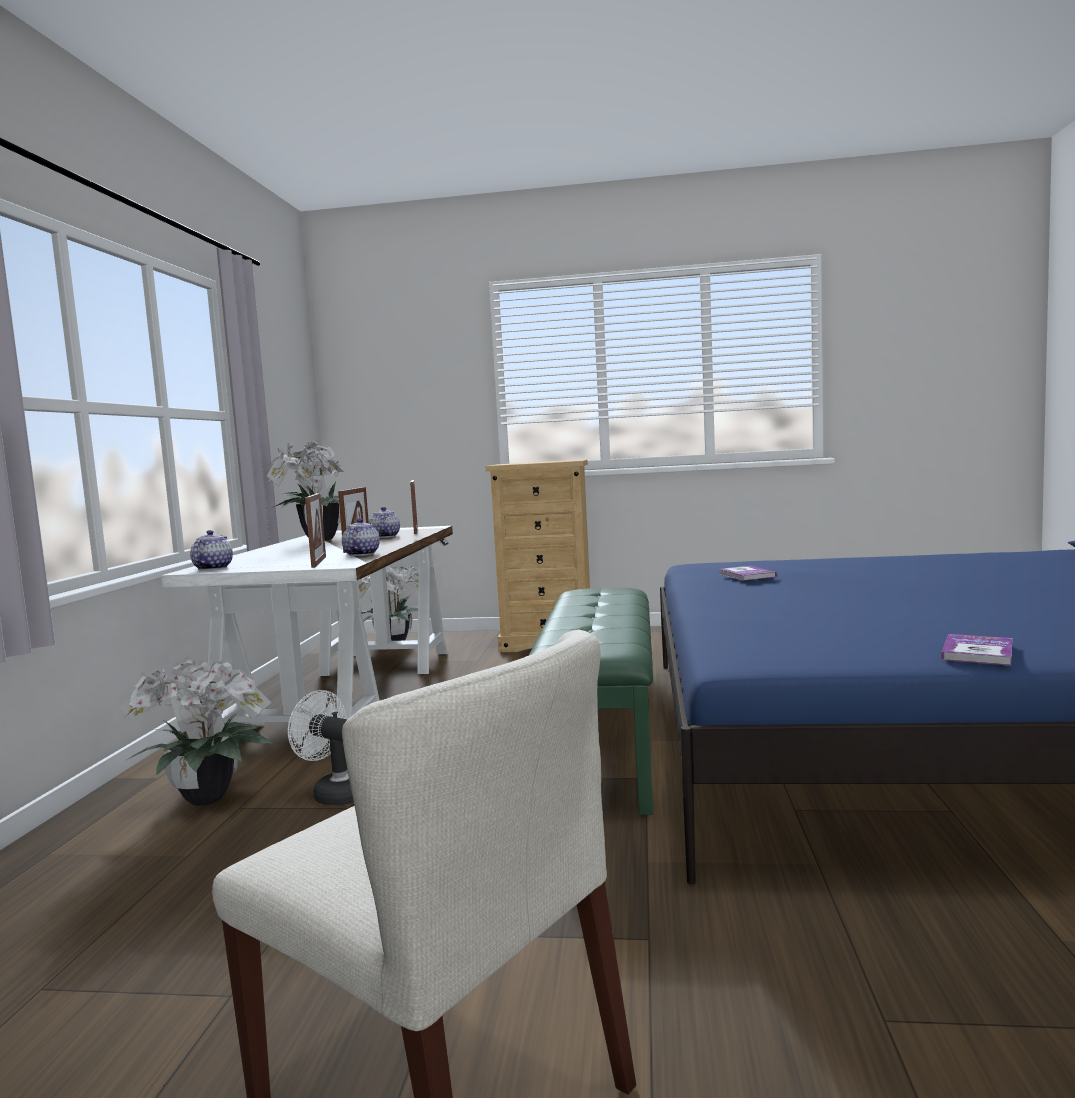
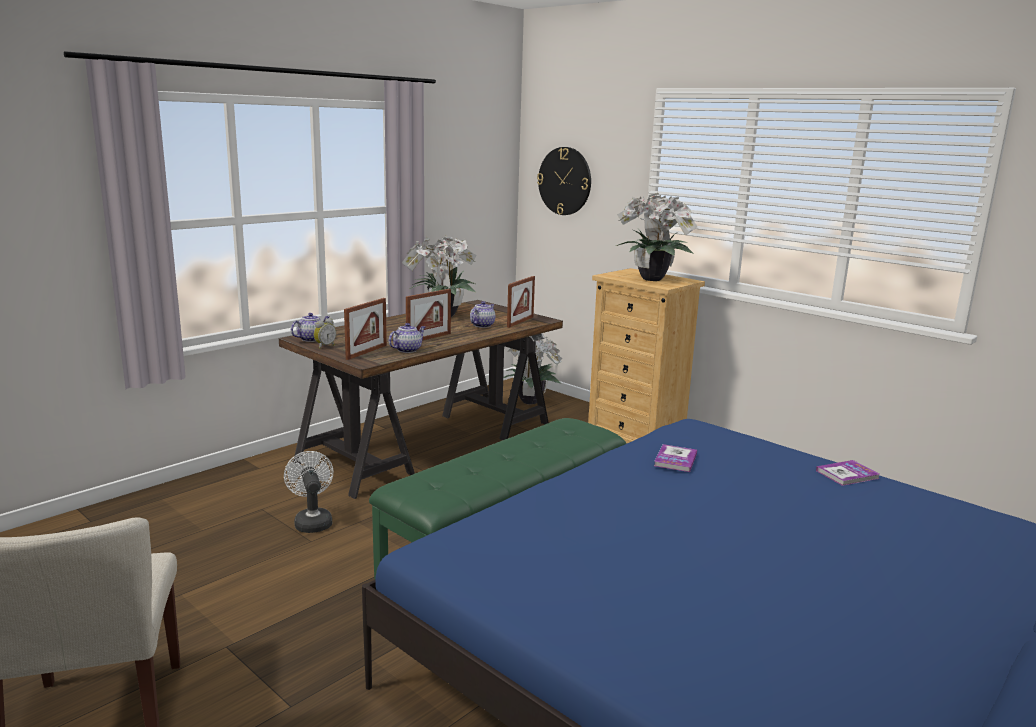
camera: 35 degrees right, 10 degrees up
potted plant [119,657,273,806] -> potted plant moved to [616,193,697,281]
white desk [161,526,453,725] -> brown desk [279,300,563,499]
book [941,634,1012,666] -> book moved to [816,460,879,486]
none -> alarm clock [314,318,336,349]
none -> wall clock [537,147,591,215]

